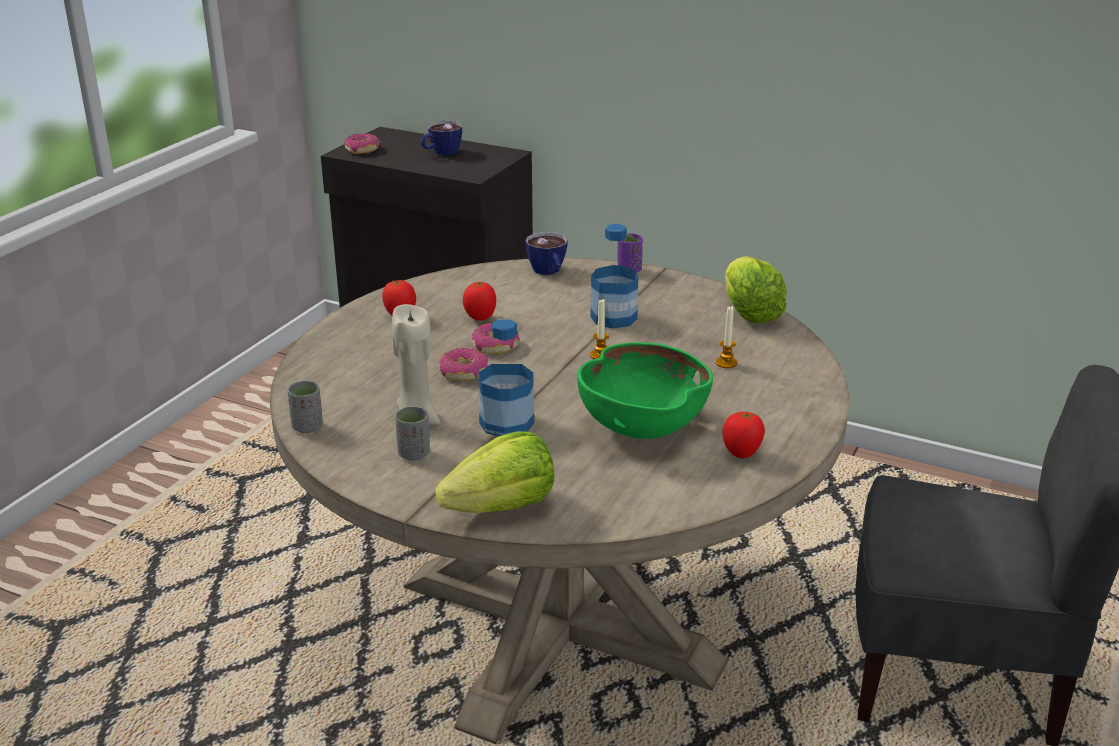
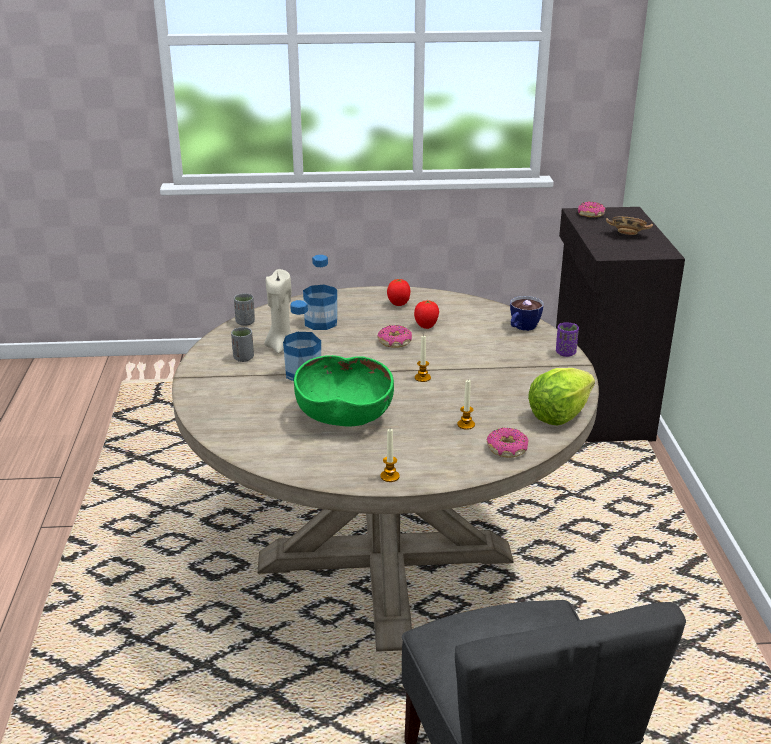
camera: 60 degrees right, 0 degrees up
cup [421,120,462,156] -> bowl [606,217,653,235]
lettuce [435,431,554,513] -> none
donut [439,348,489,381] -> donut moved to [486,428,529,458]
bottle [591,224,638,329] -> bottle moved to [303,255,337,330]
tomato [723,411,765,458] -> none
none -> candle [380,429,400,482]

